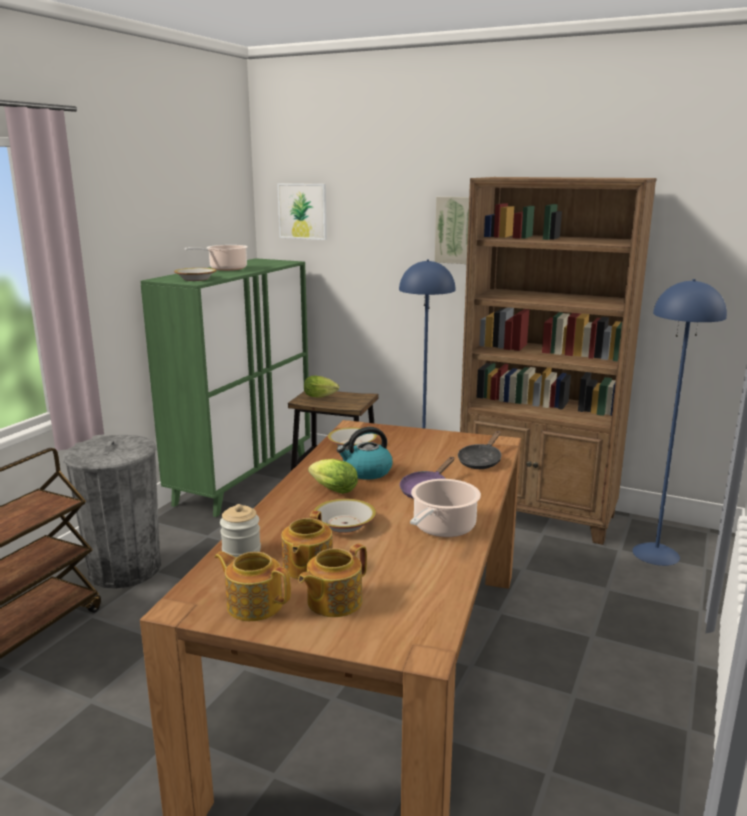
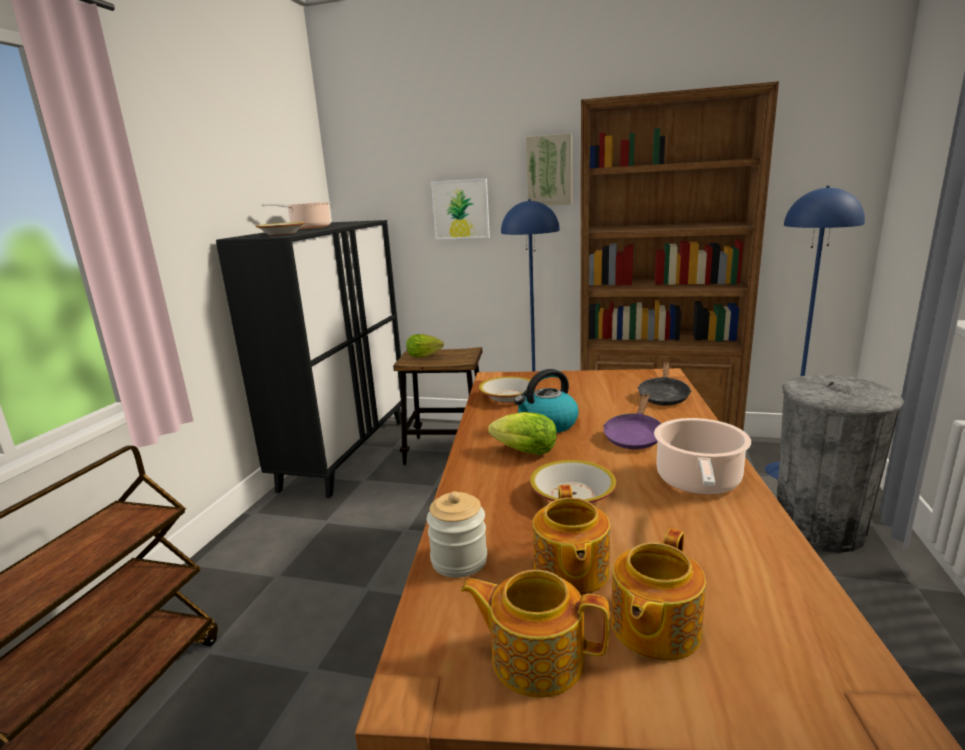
camera: 10 degrees left, 0 degrees up
grey trash can [63,435,161,589] -> grey trash can moved to [777,375,904,553]
green cabinet [141,258,310,517] -> black cabinet [216,220,402,498]
picture [277,183,327,240] -> picture moved to [431,178,490,240]

